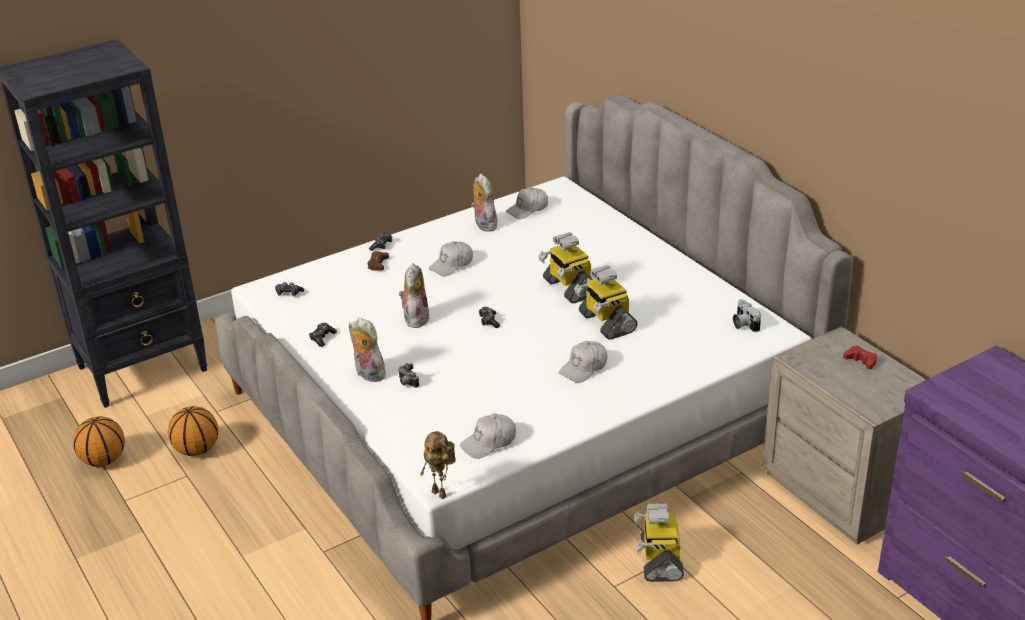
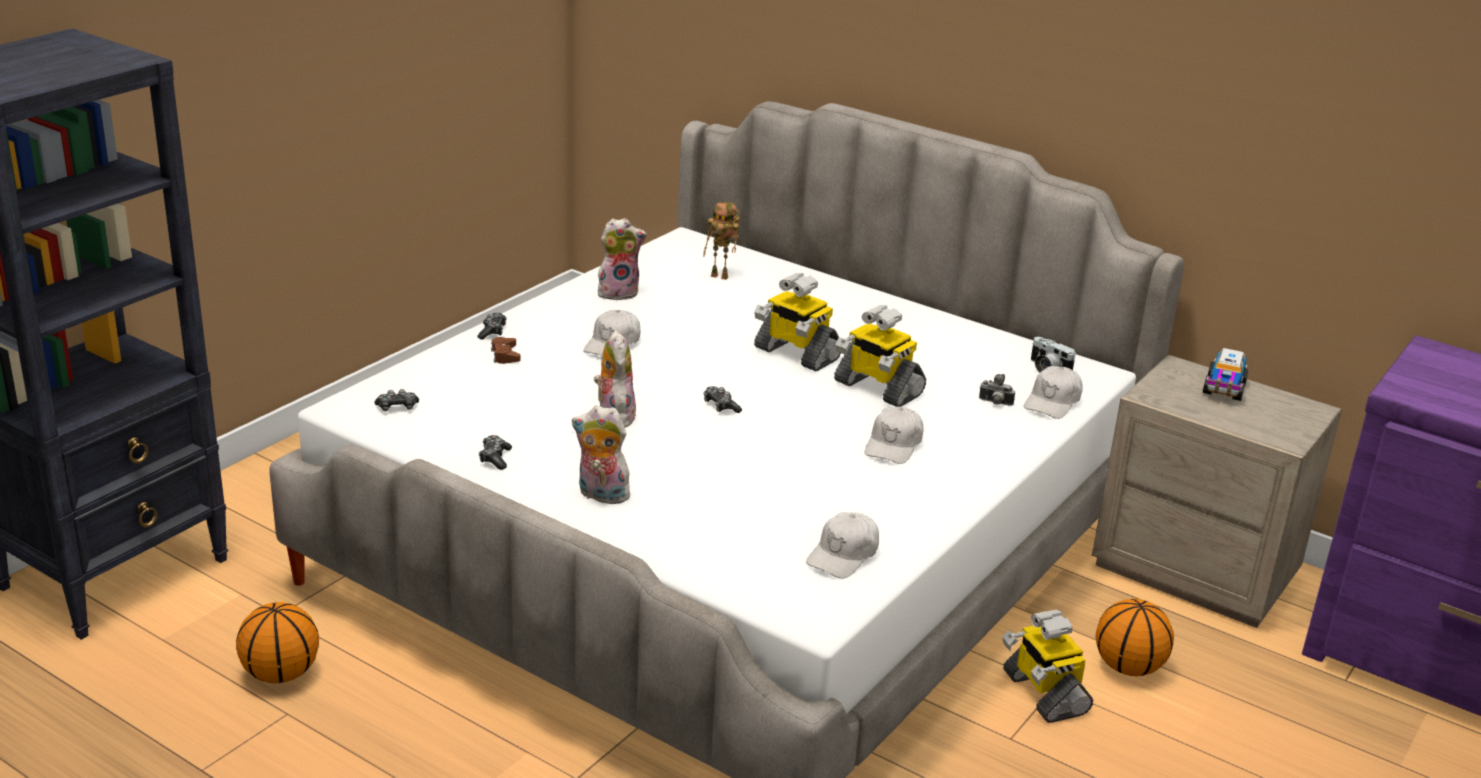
camera: 25 degrees left, 5 degrees down
basketball [73,416,125,467] -> basketball moved to [1096,599,1174,676]
camera [398,363,419,388] -> camera moved to [979,374,1015,406]
toy robot [420,431,456,499] -> toy robot moved to [703,202,740,280]
plush toy [471,174,498,232] -> plush toy turned 120 degrees clockwise [598,218,647,300]
white cap [506,187,548,219] -> white cap moved to [1024,366,1083,419]
red game controller [843,346,877,369] -> toy truck [1203,348,1249,401]

